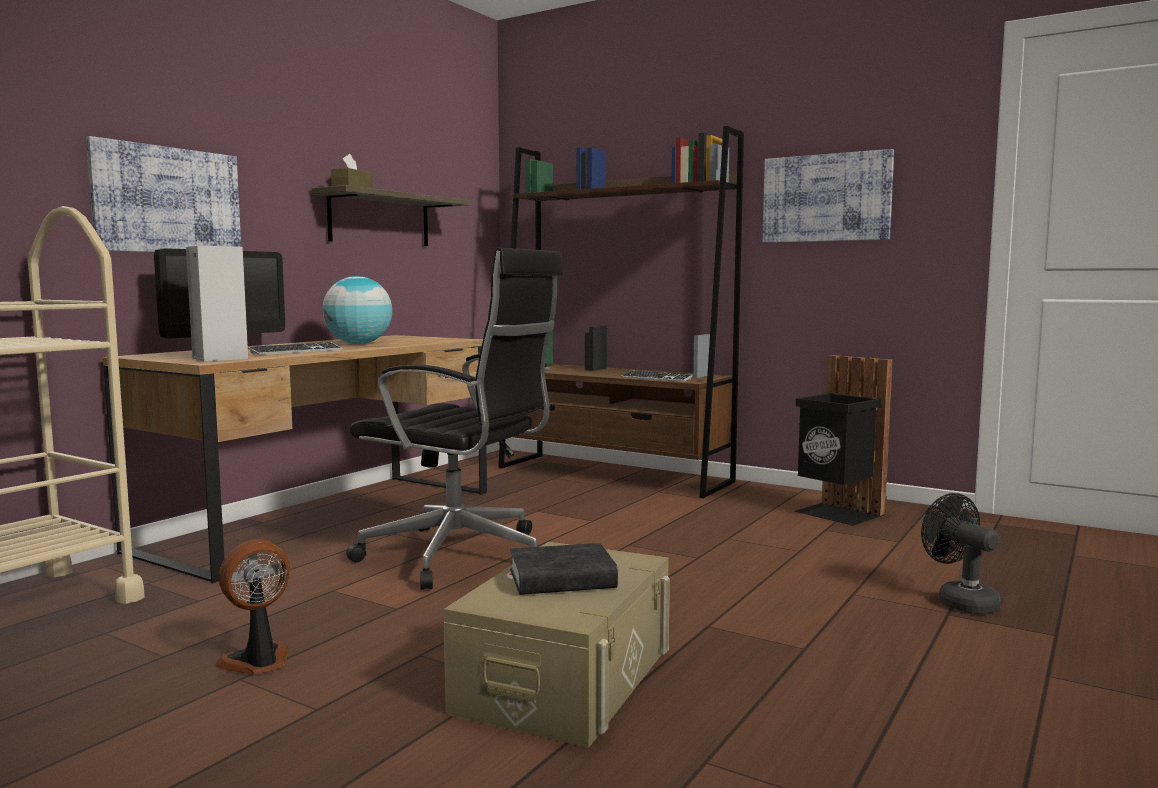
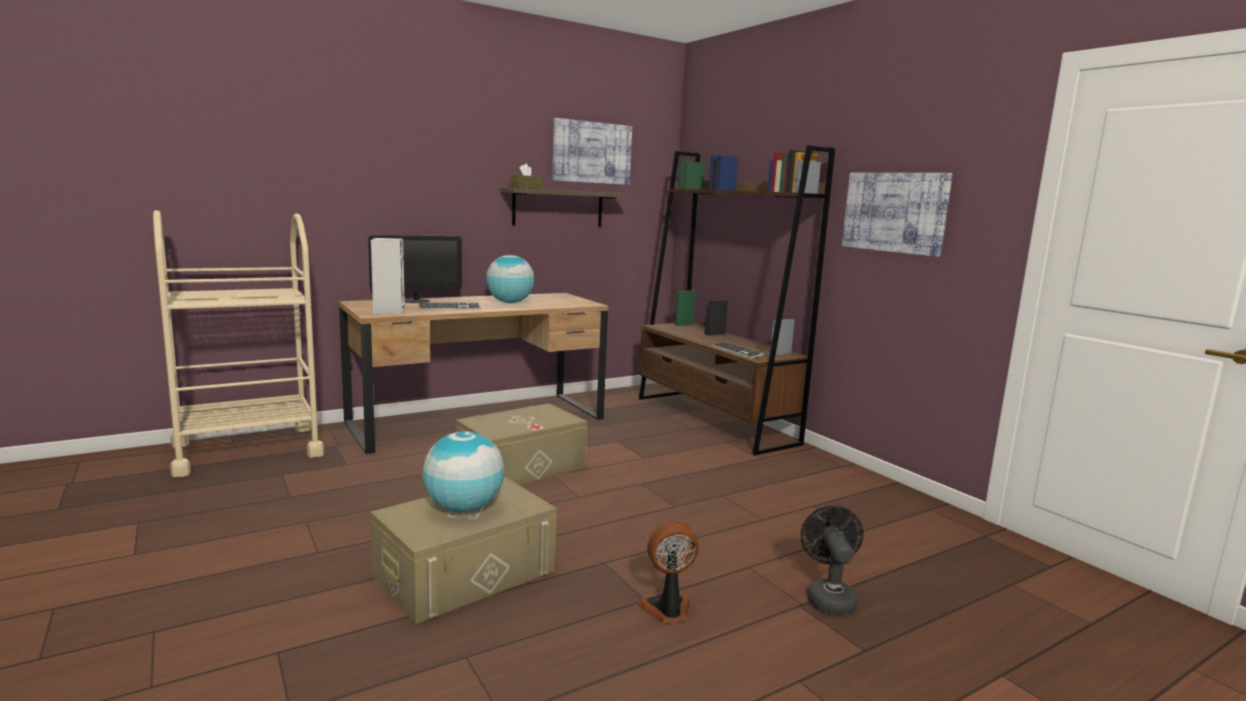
camera: 25 degrees right, 5 degrees up
picture [86,136,241,252] -> picture moved to [552,118,632,185]
fan [215,539,290,675] -> fan moved to [638,521,699,623]
black office chair [346,248,564,590] -> beige storage box [456,403,587,485]
black book [510,543,618,595] -> globe [423,431,504,512]
black trash can [794,355,893,526] -> none

